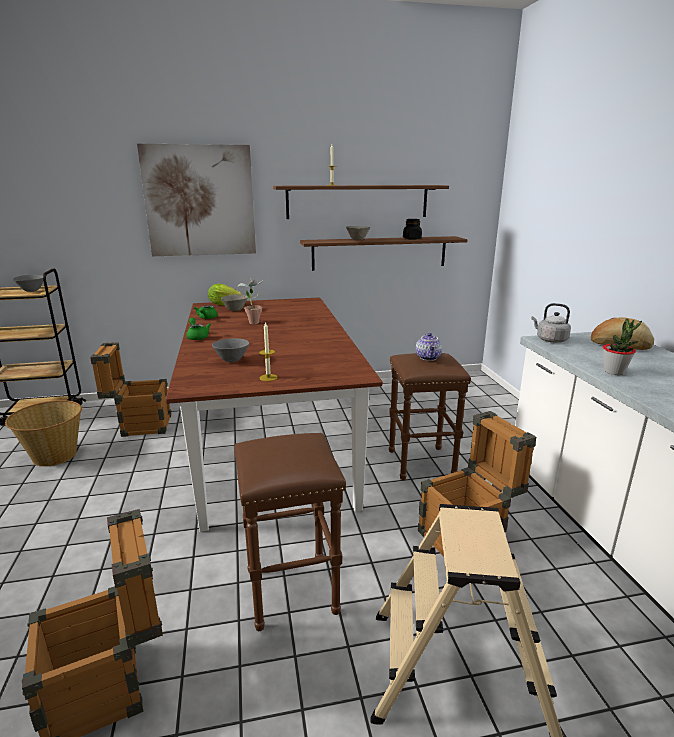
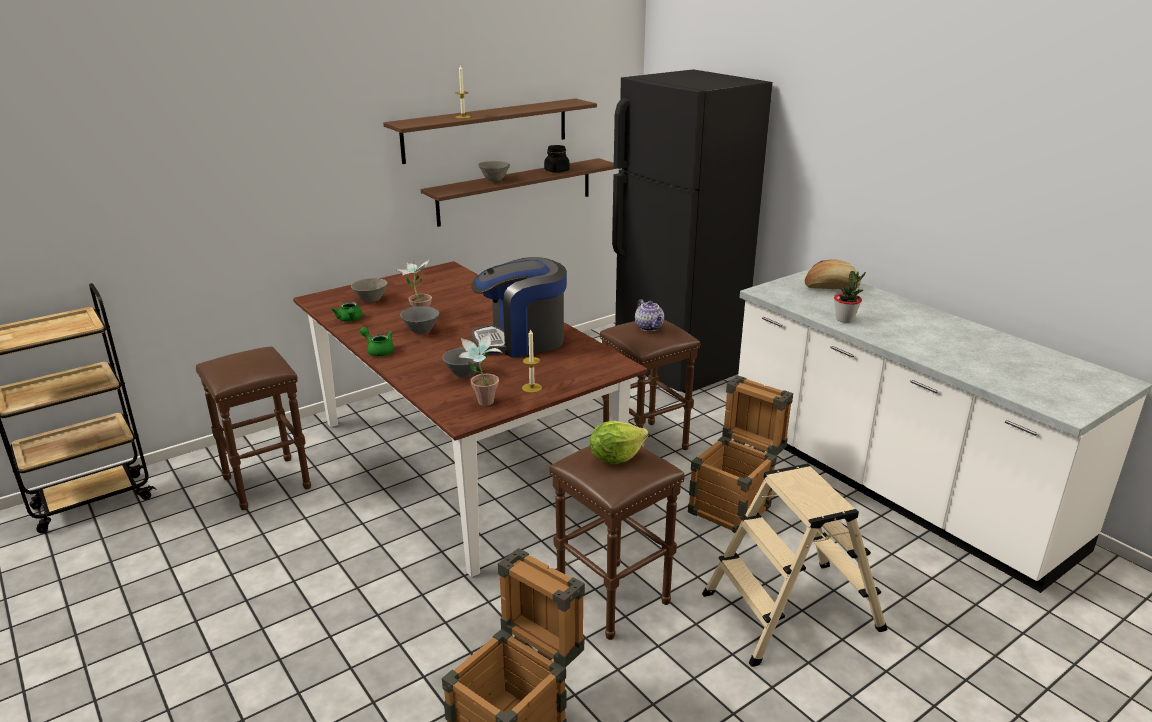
camera: 25 degrees left, 5 degrees up
basket [5,400,82,467] -> none
grey bowl [13,275,43,292] -> grey bowl moved to [400,306,439,334]
crate [90,342,171,437] -> brown stool [196,347,311,510]
picture [137,144,256,256] -> none
lettuce [208,284,242,306] -> lettuce moved to [589,421,648,464]
grey kettle [531,303,571,343] -> none
none -> potted plant [459,332,502,406]
none -> coffee machine [471,257,567,358]
none -> black fridge [612,69,773,393]

